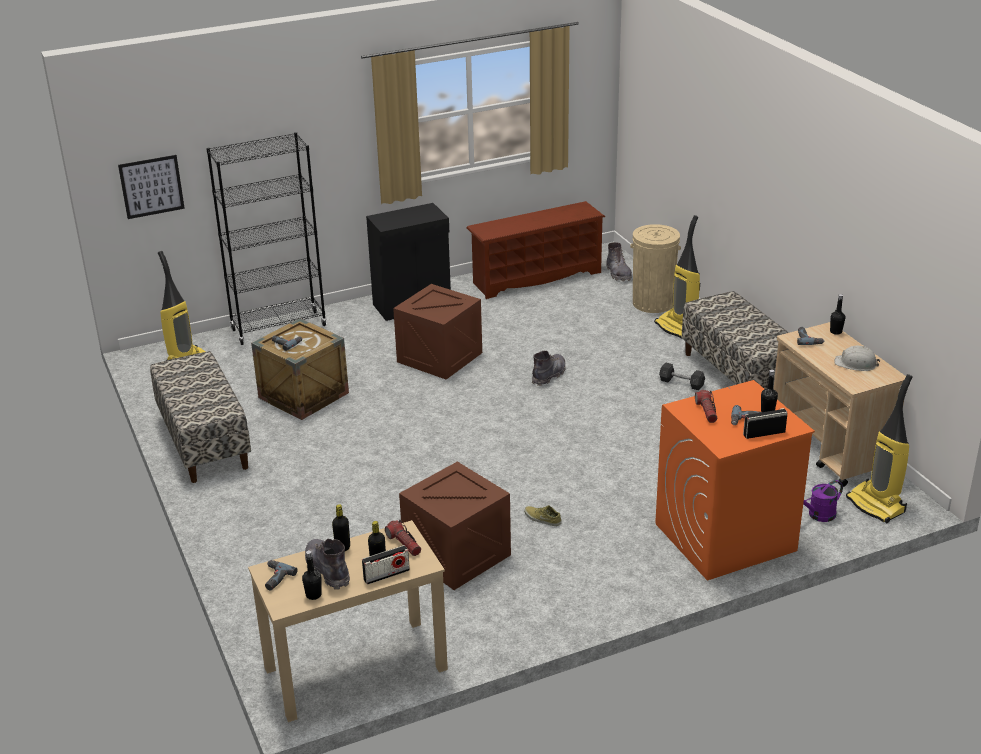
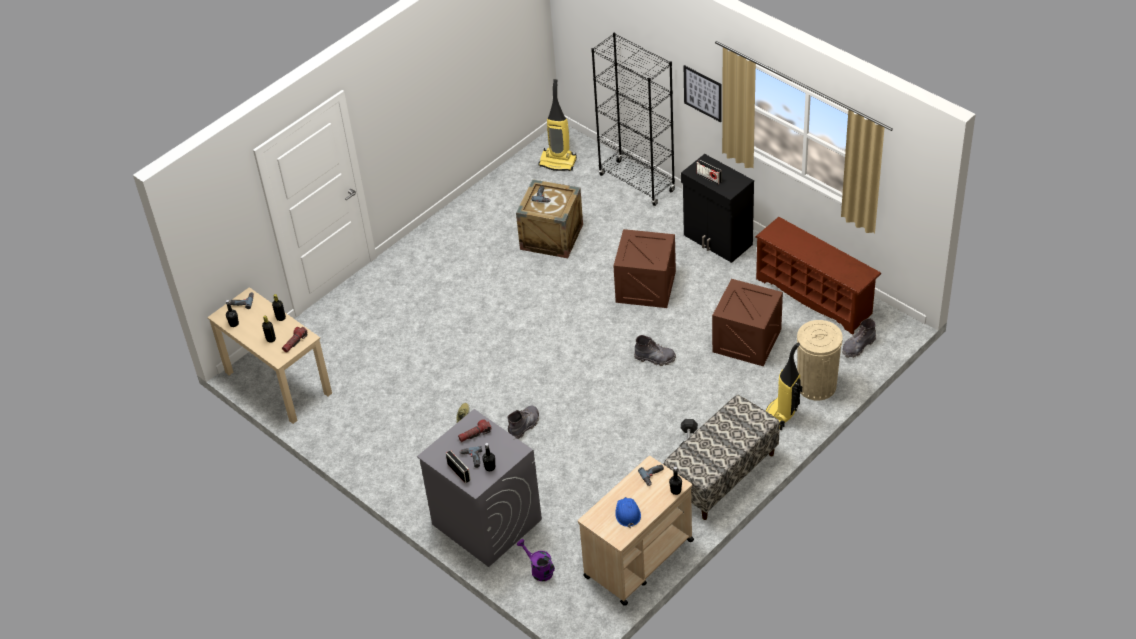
camera: 70 degrees right, 15 degrees up
picture [118,155,185,219] -> picture moved to [684,65,722,122]
bench [150,351,251,483] -> none
grey boot [305,539,350,590] -> grey boot moved to [508,406,539,439]
radio [362,545,410,585] -> radio moved to [697,160,722,185]
crate [399,461,511,590] -> crate moved to [712,279,783,366]
orange washing machine [655,380,815,581] -> grey washing machine [417,409,542,567]
white hard hat [834,346,880,371] -> blue hard hat [615,497,641,528]
vacuum cleaner [846,374,913,523] -> none

